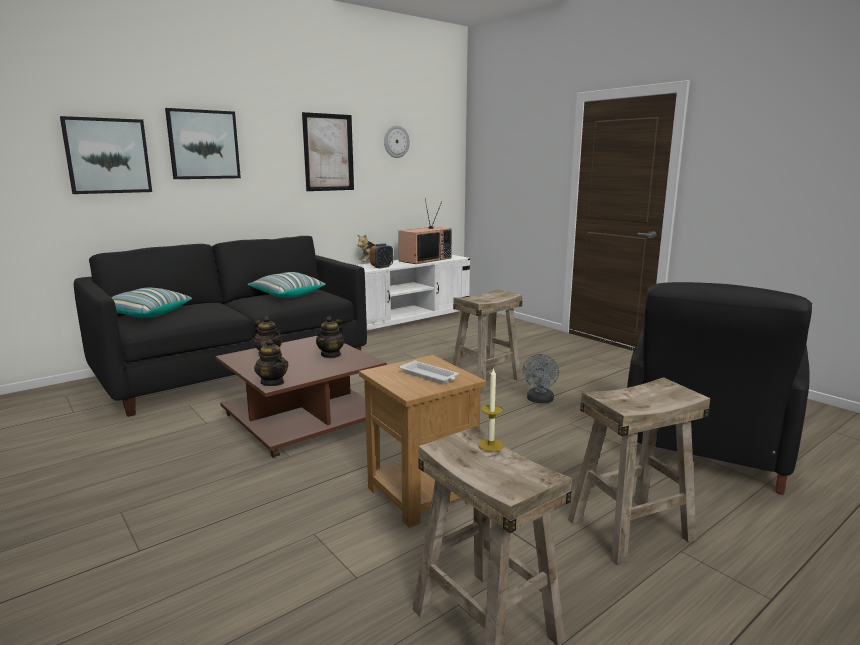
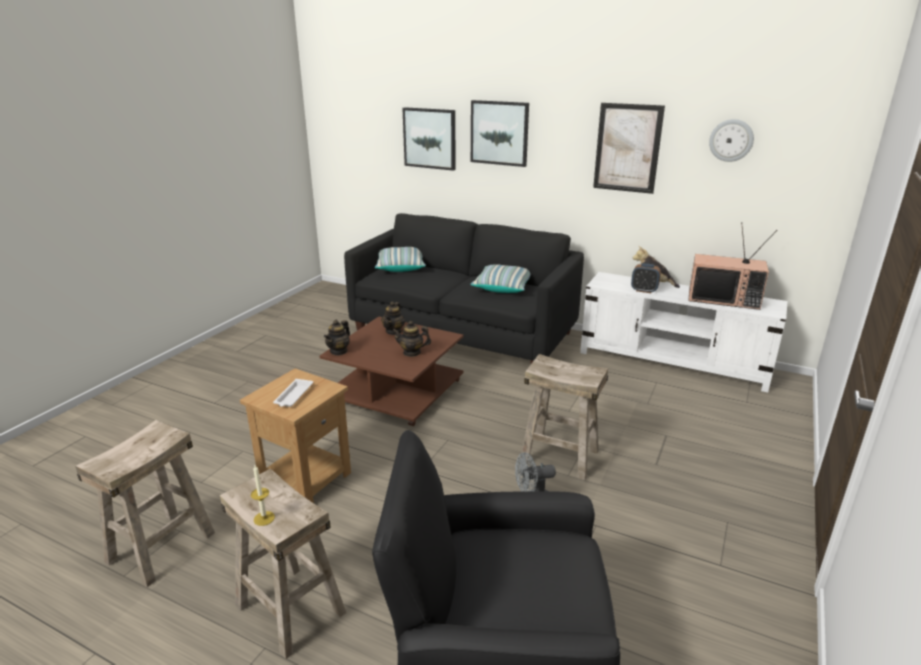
camera: 65 degrees right, 10 degrees up
candle [478,367,504,452] -> candle moved to [251,465,275,526]

